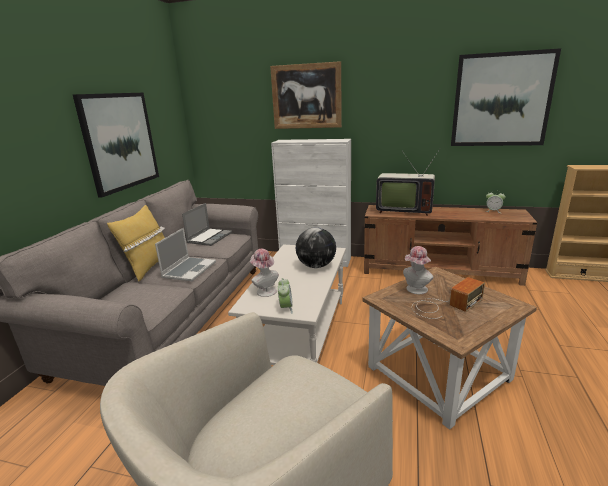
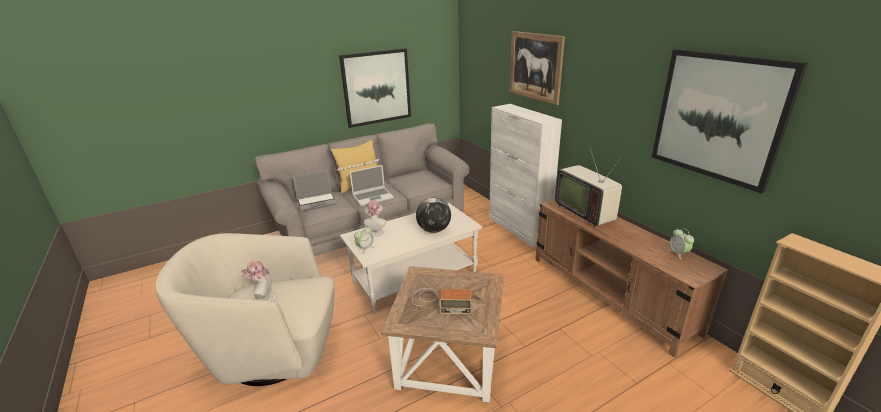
camera: 45 degrees right, 5 degrees up
laptop [182,203,232,246] -> laptop moved to [292,169,337,211]
hat [403,246,433,294] -> hat moved to [241,261,277,301]

